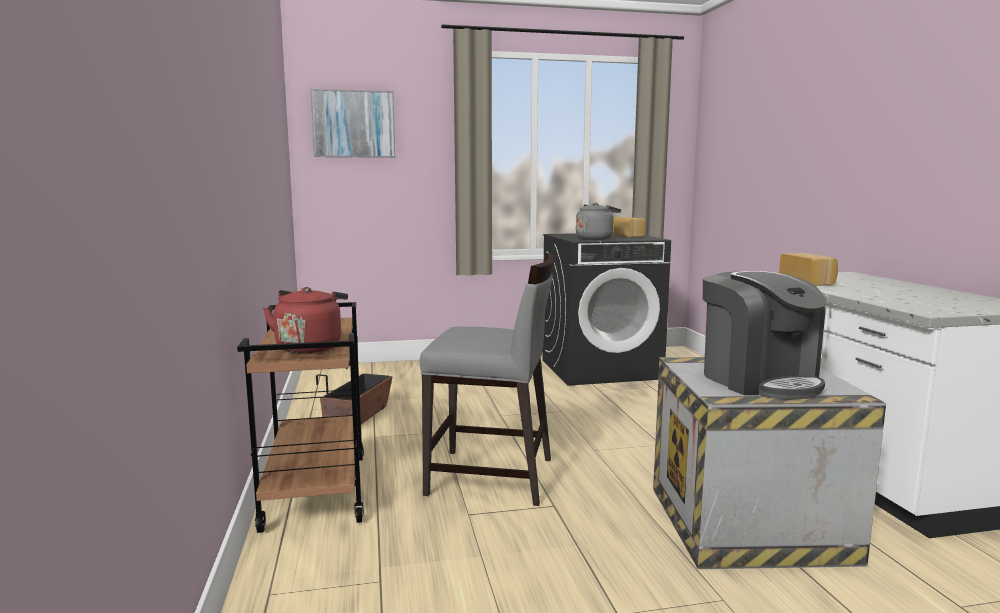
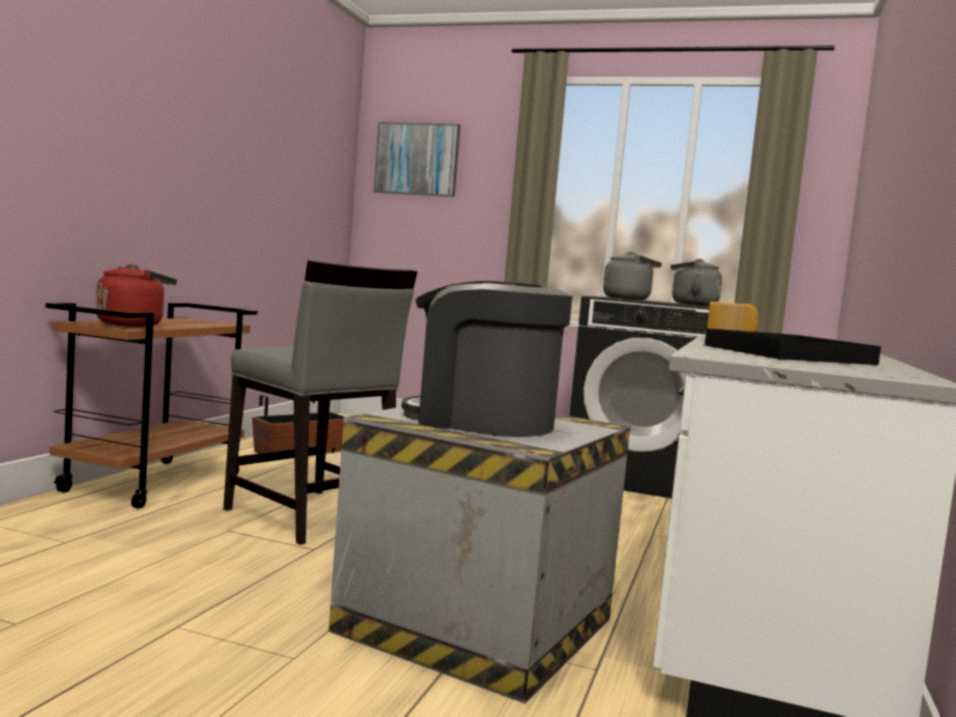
camera: 30 degrees right, 5 degrees down
bread [613,217,645,237] -> grey kettle [671,259,722,306]
coffee machine [703,271,827,399] -> coffee machine turned 105 degrees clockwise [402,281,572,437]
none -> black tray [705,328,881,365]

